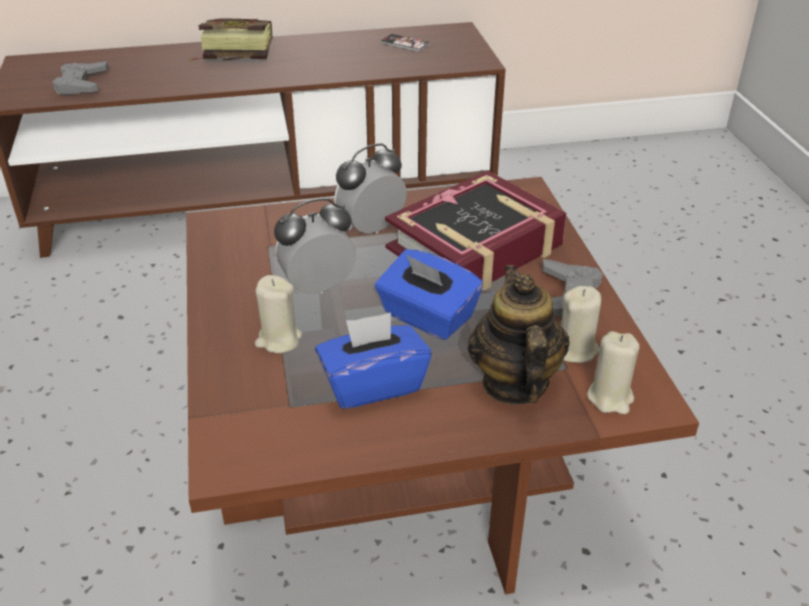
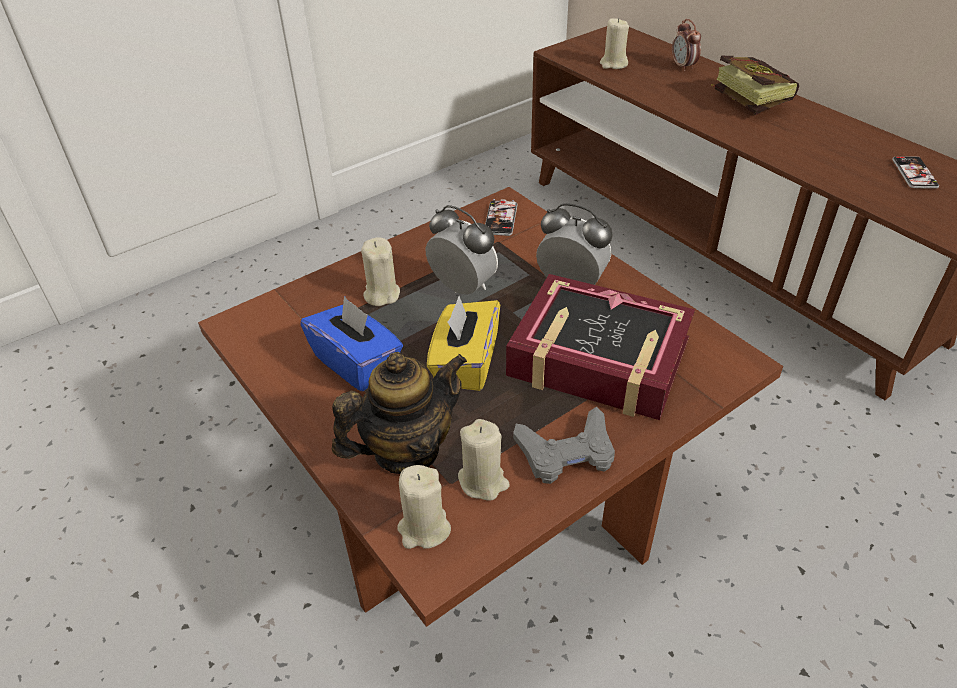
camera: 65 degrees right, 5 degrees up
grey game controller [52,61,109,95] -> beige candle [600,18,629,69]
blue tissue box [375,249,483,340] -> yellow tissue box [427,296,500,391]
none -> phone [485,199,518,236]
none -> alarm clock [672,19,701,72]

